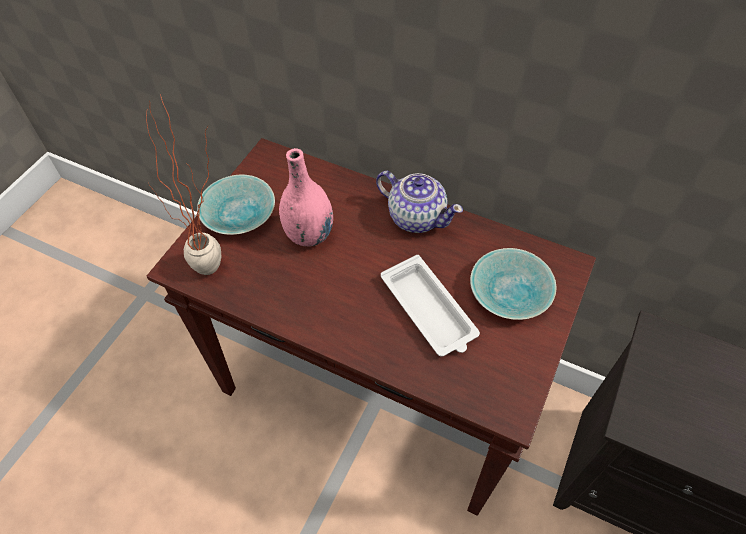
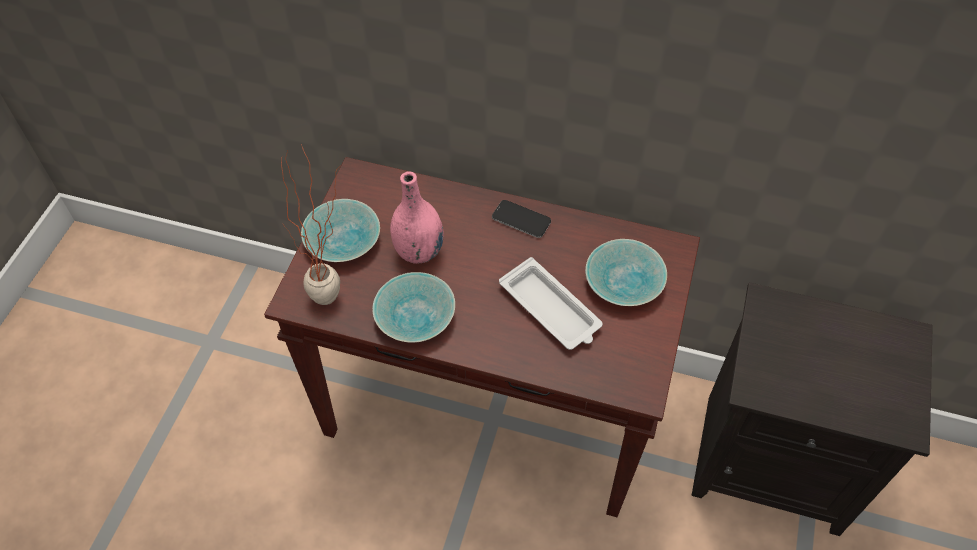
camera: 10 degrees left, 0 degrees up
teapot [376,171,463,233] -> phone [492,200,551,238]
none -> turquoise bowl [373,272,455,343]

